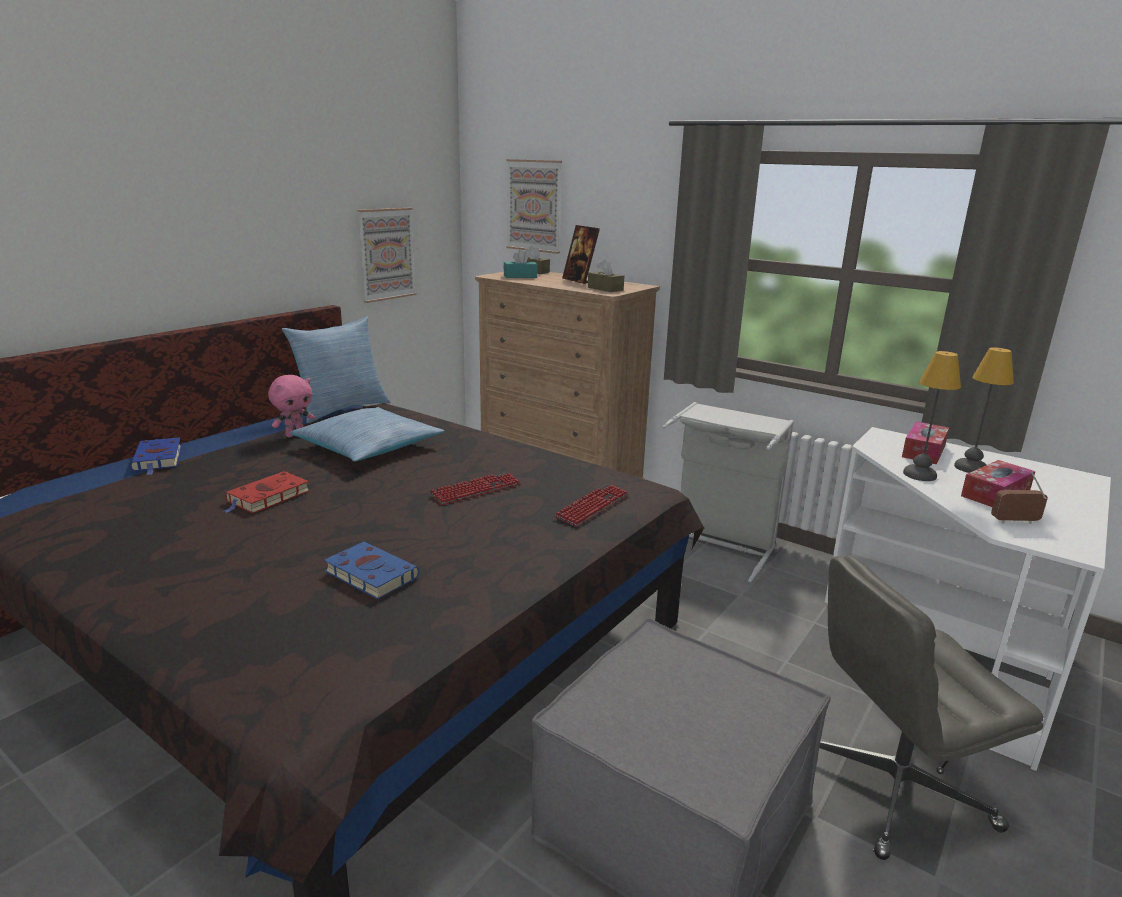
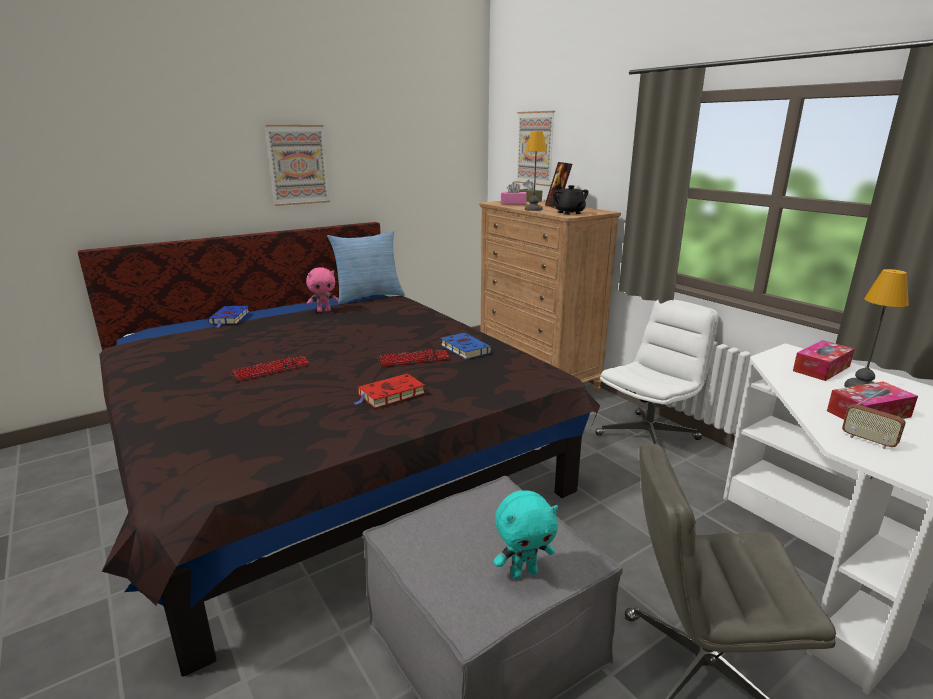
camera: 20 degrees right, 0 degrees up
red book [224,471,310,514] -> red book moved to [354,374,425,408]
pillow [290,407,445,462] -> none
blue book [324,542,419,599] -> blue book moved to [440,333,492,359]
picture [357,208,416,303] -> picture moved to [265,125,330,206]
turquoise tissue box [504,249,538,278] -> pink tissue box [501,182,527,205]
keyboard [554,485,629,527] -> keyboard moved to [231,356,311,382]
brown tissue box [588,259,624,292] -> black teapot [553,185,589,215]
grey laundry basket [662,402,794,583] -> white office chair [595,300,719,444]
table lamp [903,351,961,481] -> table lamp moved to [525,131,547,211]
radio [991,472,1048,524] -> radio turned 150 degrees counterclockwise [842,388,906,449]
none -> turquoise plush toy [494,490,558,579]

